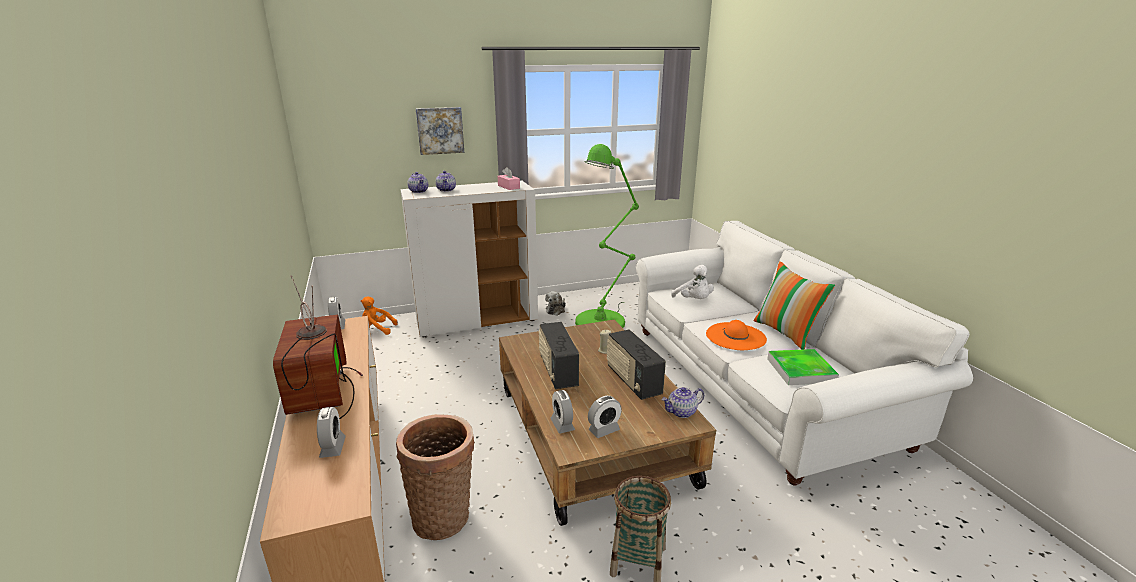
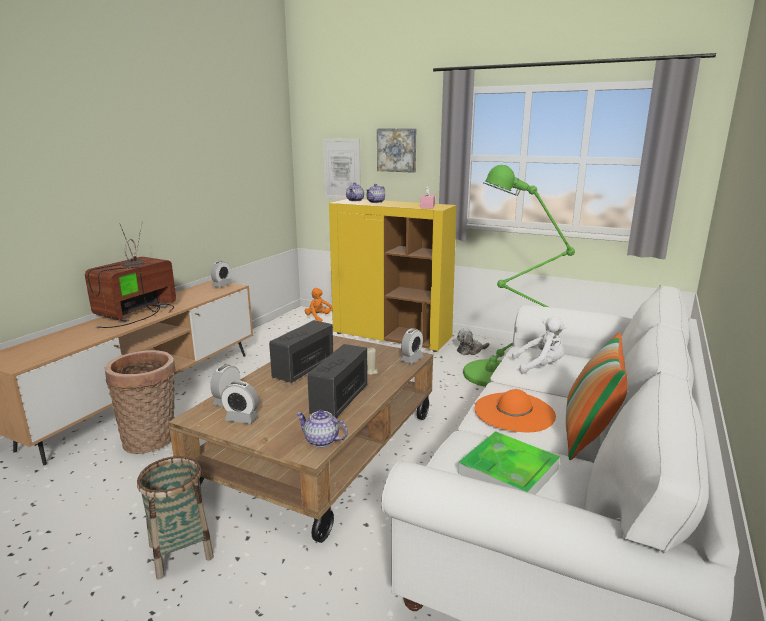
camera: 45 degrees right, 5 degrees down
alarm clock [317,407,346,458] -> alarm clock moved to [400,328,423,364]
white cabinet [400,181,538,337] -> yellow cabinet [329,199,456,352]
white plush toy [671,265,714,299] -> white plush toy turned 105 degrees counterclockwise [512,316,567,374]
none -> picture [322,138,361,200]

